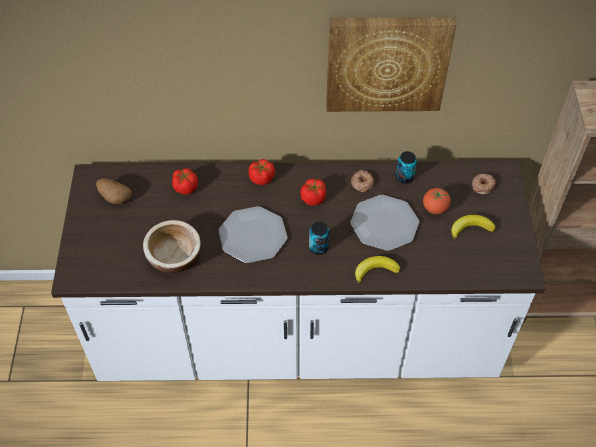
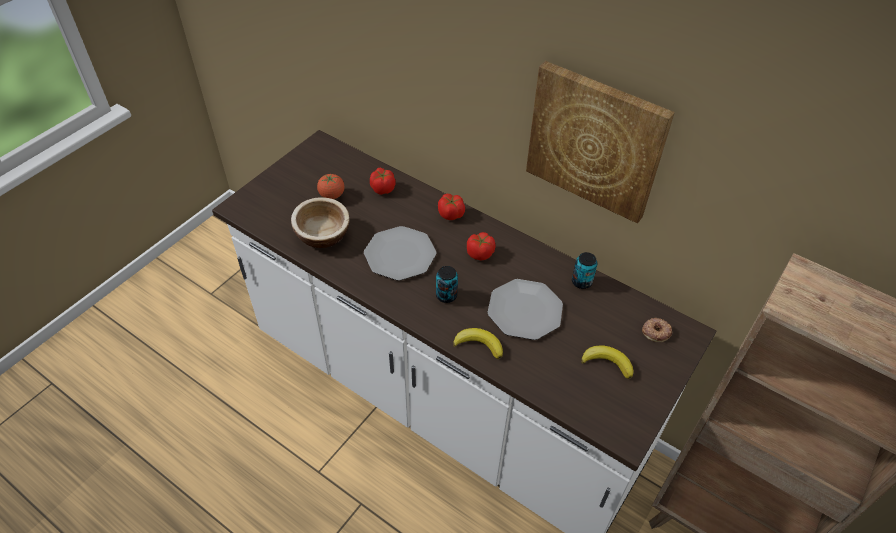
camera: 35 degrees right, 5 degrees down
potato [96,178,132,204] -> none
donut [351,170,374,192] -> none
tomato [423,188,451,214] -> tomato moved to [317,173,344,199]

